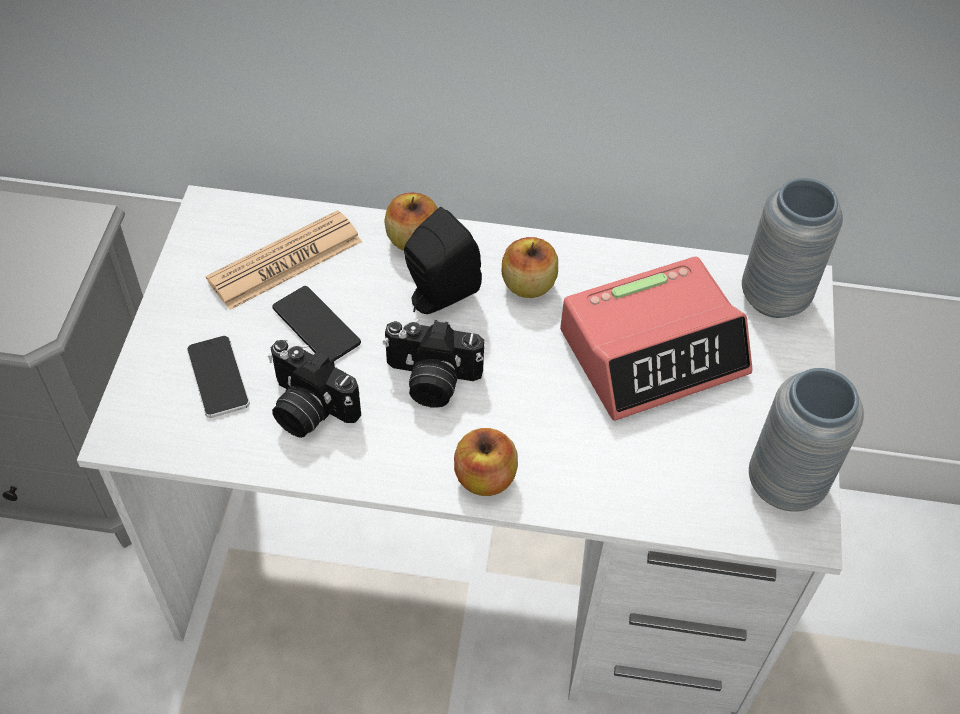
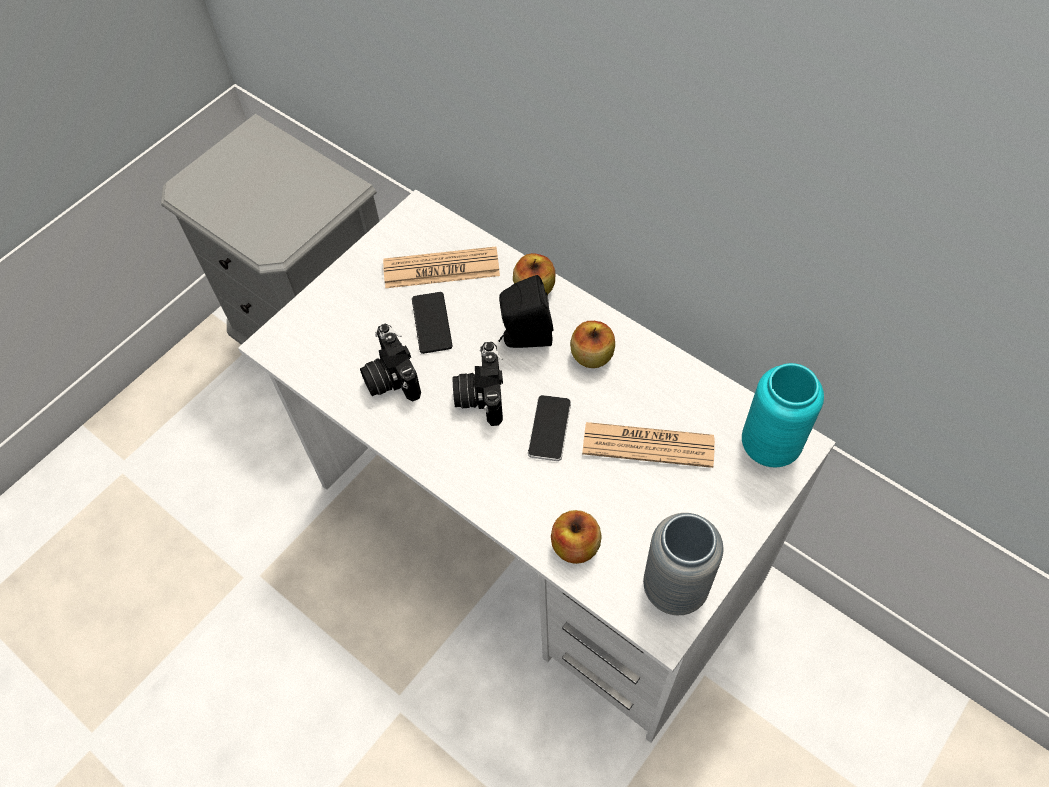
camera: 35 degrees right, 5 degrees up
phone [187,336,250,418] -> phone moved to [528,395,571,461]
camera [383,319,484,408] -> camera turned 45 degrees clockwise [453,342,503,426]
apple [454,428,518,496] -> apple moved to [551,510,602,564]
alarm clock [560,257,752,421] -> newspaper [582,422,715,468]
grey vase [742,178,843,318] -> turquoise vase [742,363,824,468]

